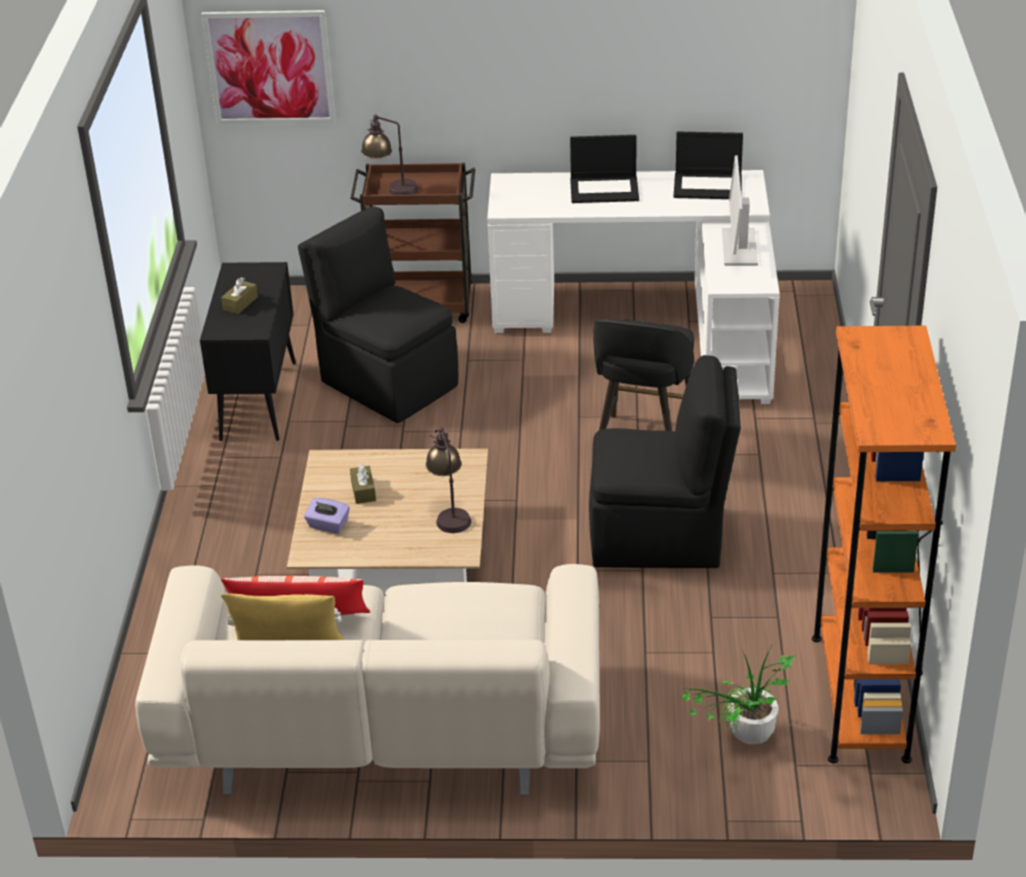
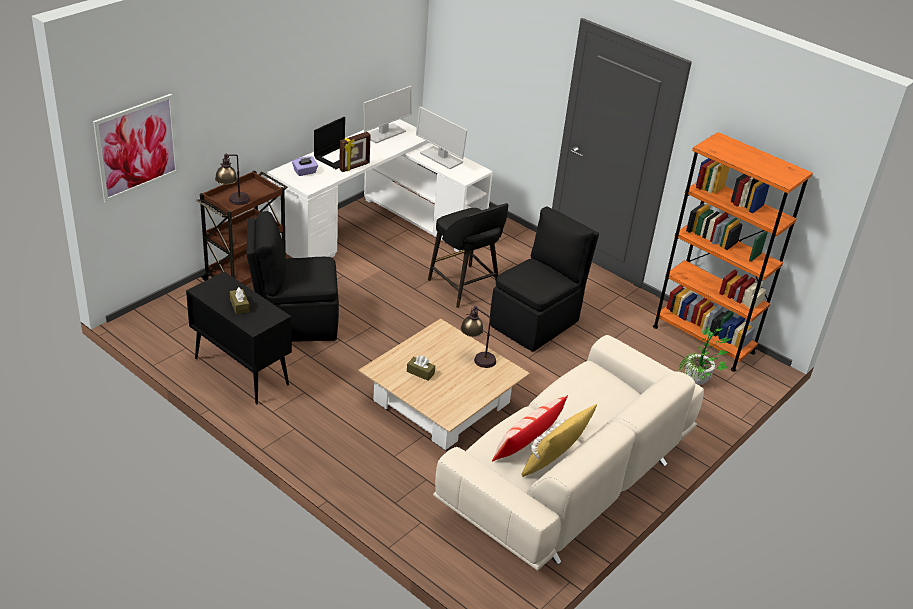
camera: 55 degrees left, 0 degrees up
purple tissue box [304,498,350,534] -> purple tissue box moved to [292,156,318,176]
laptop [673,132,743,199] -> monitor [363,86,412,143]
none -> picture frame [339,132,371,172]

